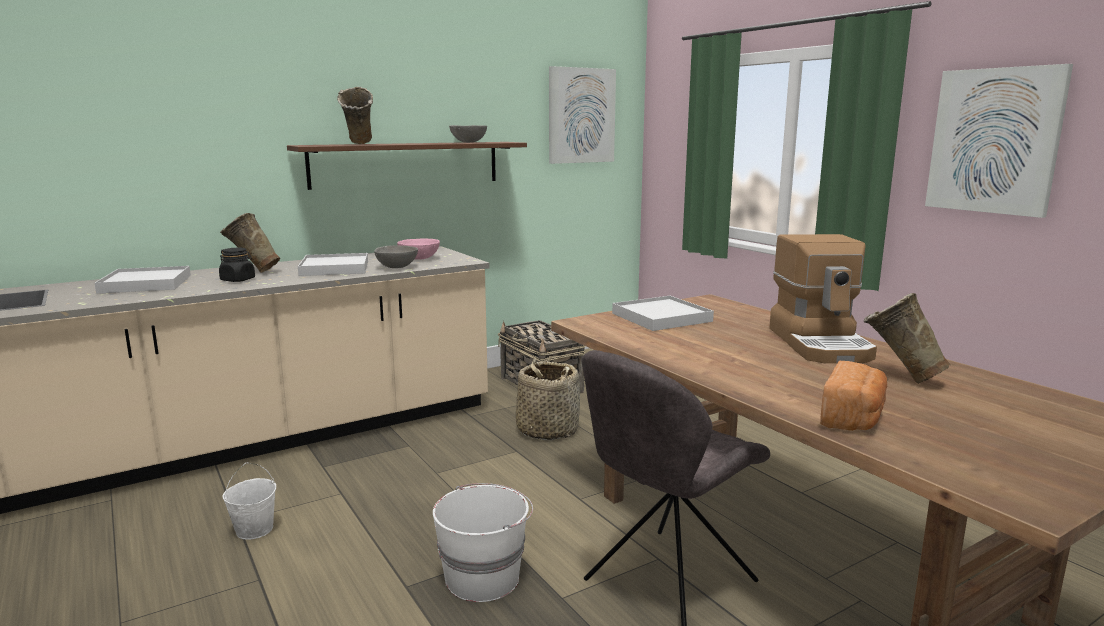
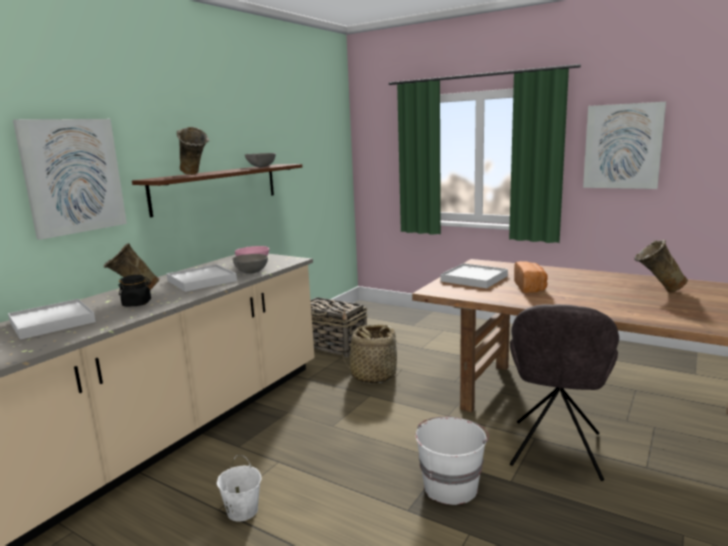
camera: 25 degrees left, 0 degrees up
picture [549,66,616,164] -> picture moved to [13,119,127,240]
coffee machine [769,234,877,363] -> none
bread [820,361,887,431] -> bread moved to [514,261,548,293]

